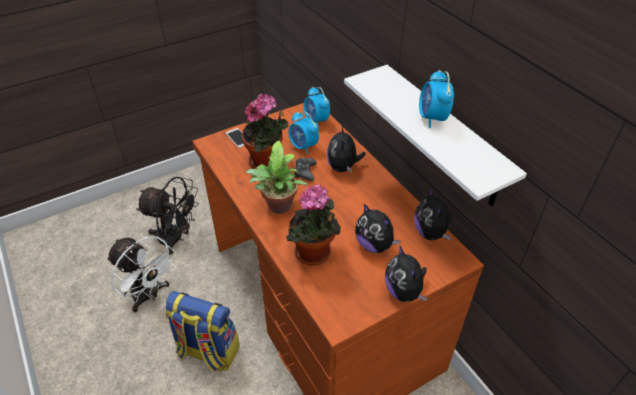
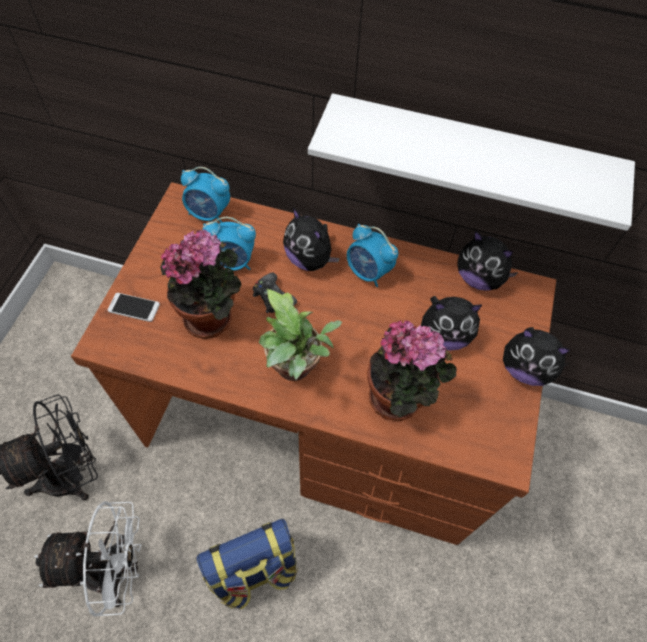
camera: 45 degrees left, 15 degrees up
alarm clock [419,70,454,128] -> alarm clock moved to [347,224,398,287]

